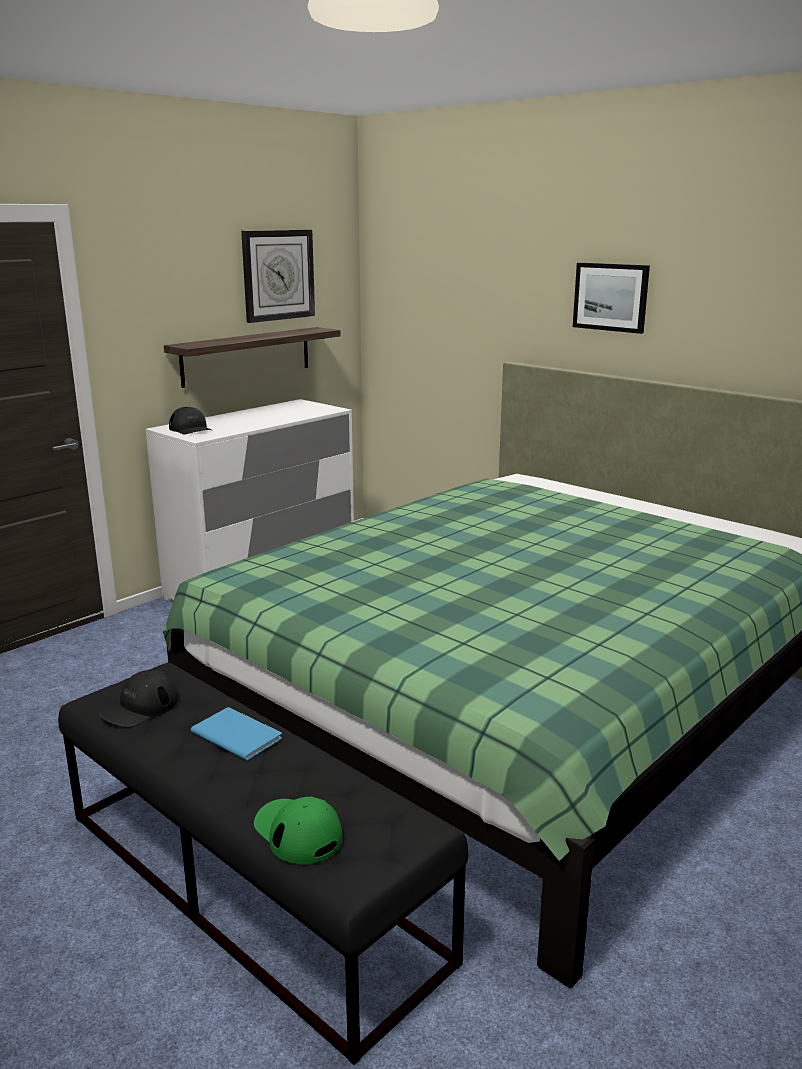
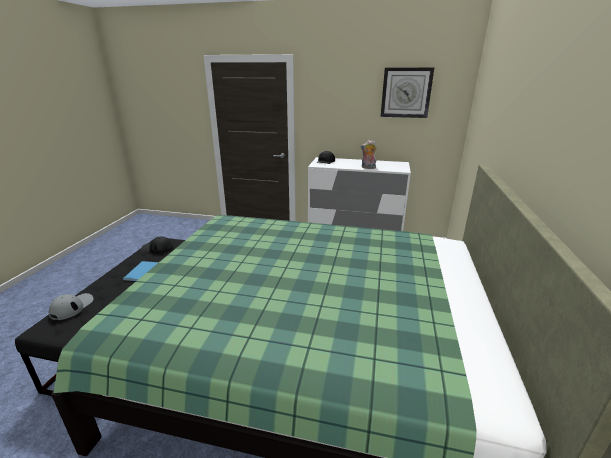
camera: 60 degrees right, 5 degrees up
shelf [164,327,341,388] -> none
green cap [254,796,342,864] -> grey cap [49,293,94,320]
picture [573,263,650,334] -> none
none -> plush toy [361,140,377,169]

